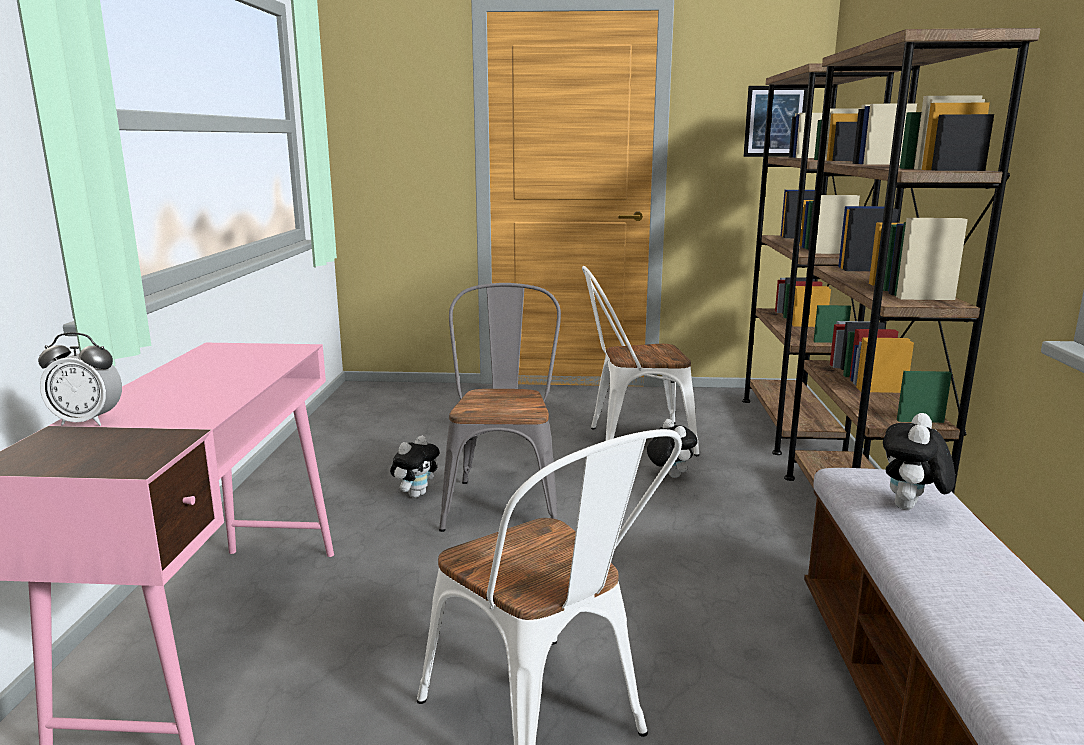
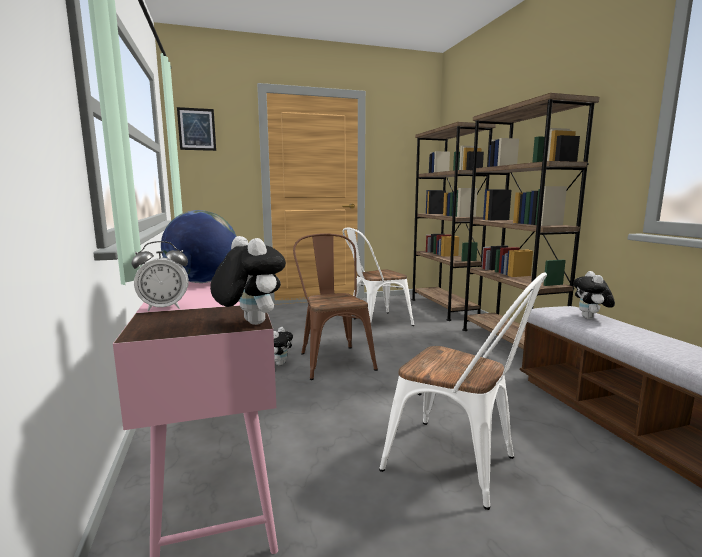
camera: 20 degrees left, 5 degrees down
grey chair [439,283,561,532] -> brown chair [293,233,378,380]
plush toy [647,419,698,478] -> plush toy moved to [210,236,286,325]
picture [743,86,808,157] -> picture moved to [177,107,216,151]
none -> globe [161,210,237,283]

